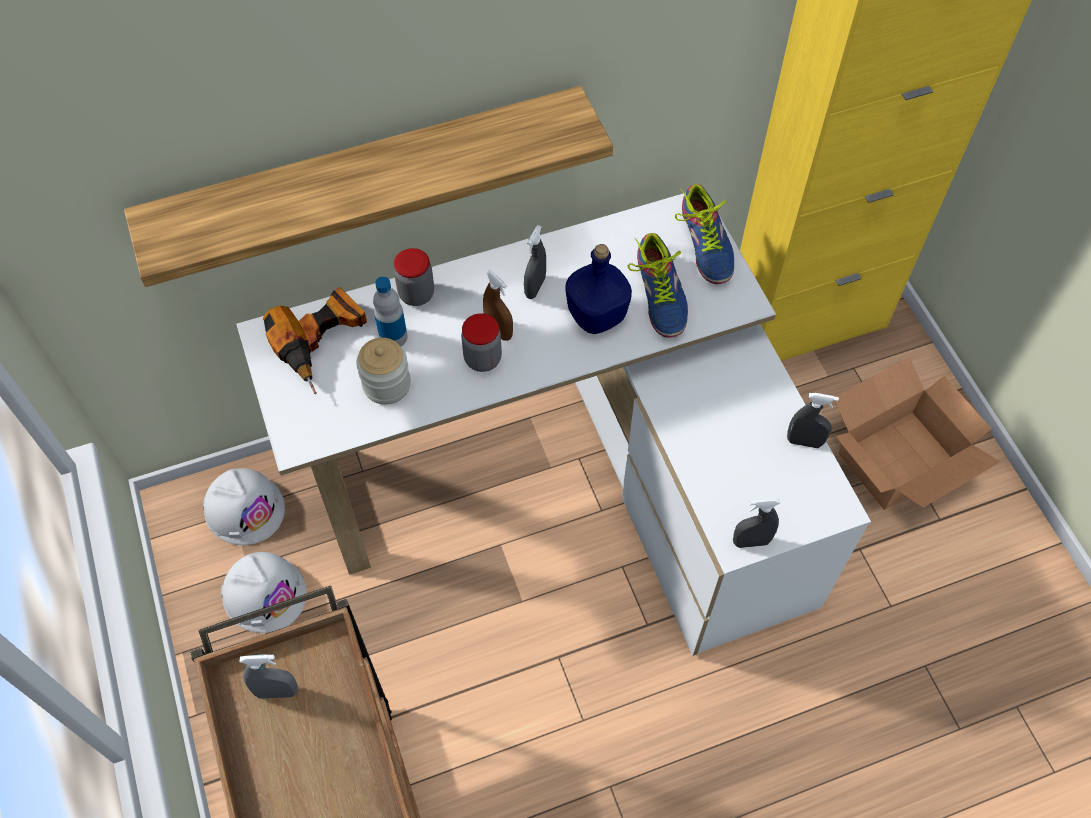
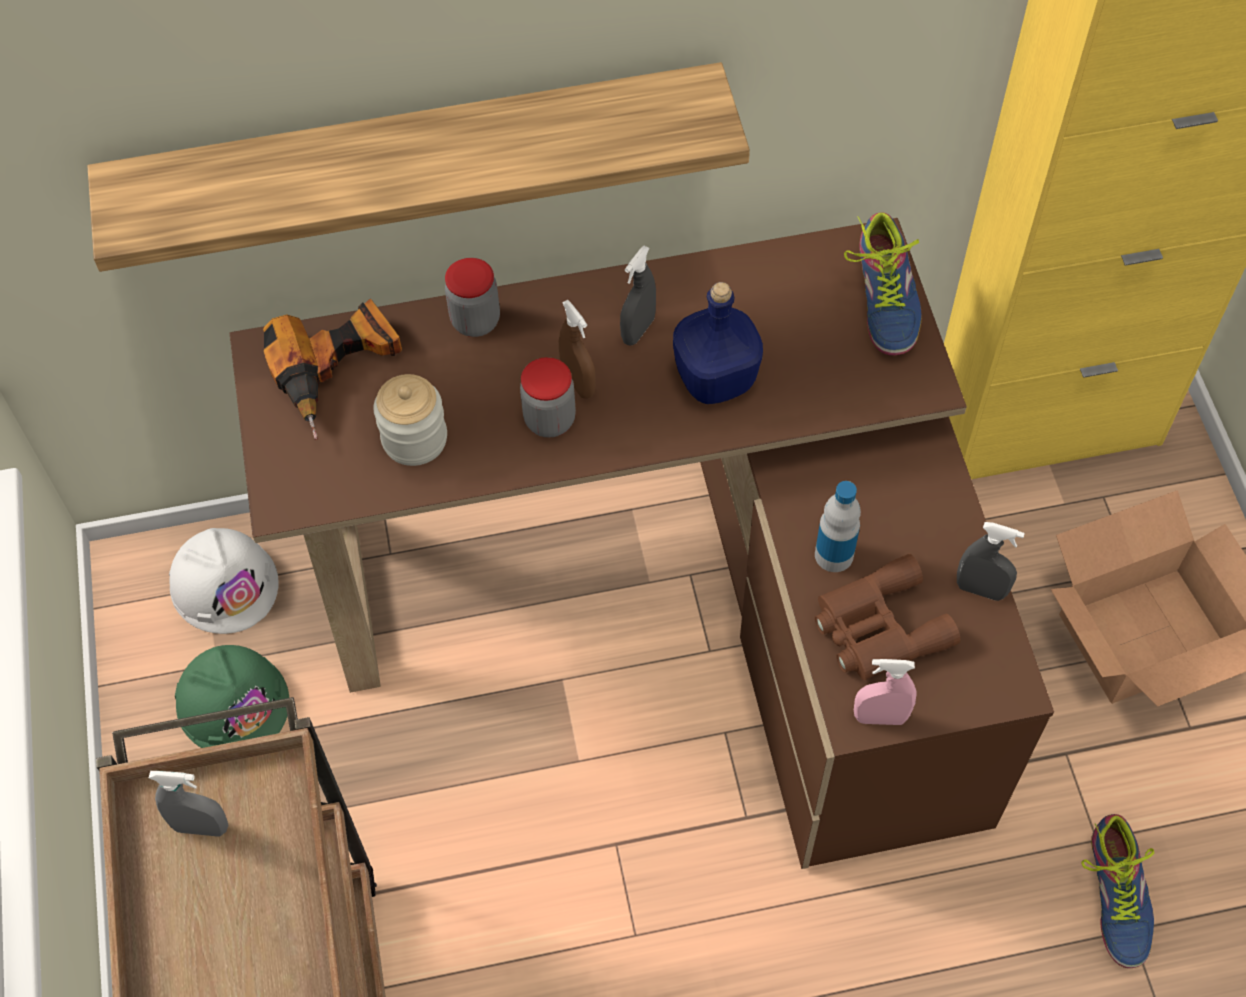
camera: 10 degrees right, 0 degrees up
white hard hat [221,552,307,633] -> green hard hat [175,645,289,748]
white desk [236,194,871,656] -> brown desk [230,218,1054,869]
bottle [373,276,408,346] -> bottle moved to [815,481,861,572]
shoe [628,233,688,338] -> shoe moved to [1081,814,1154,968]
grey spray bottle [733,498,780,548] -> pink spray bottle [854,659,916,725]
none -> brown binoculars [814,554,960,680]

